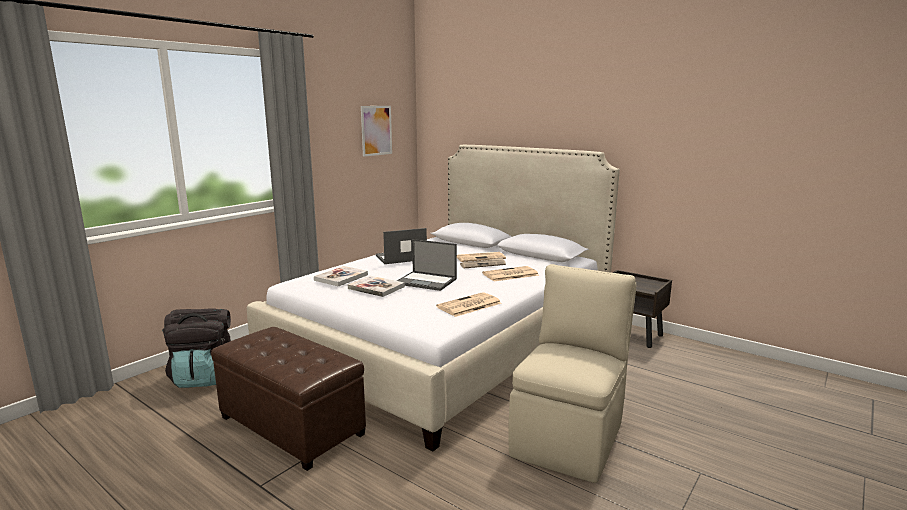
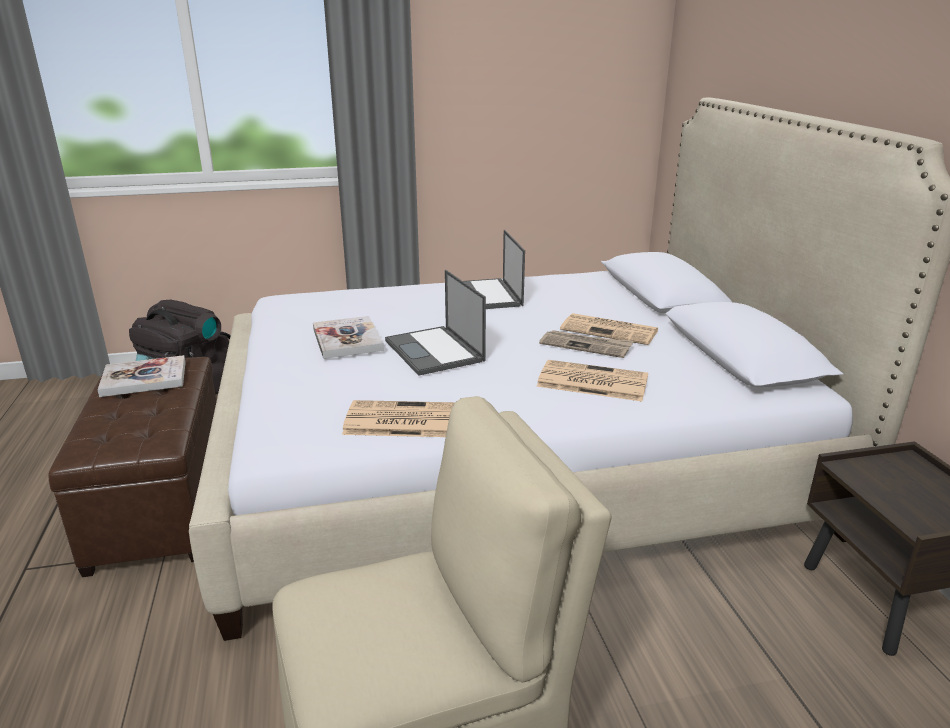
camera: 40 degrees right, 10 degrees up
book [314,266,368,286] -> book moved to [98,355,186,397]
picture [361,106,392,157] -> none
laptop [376,228,427,264] -> laptop turned 120 degrees counterclockwise [463,230,525,309]

